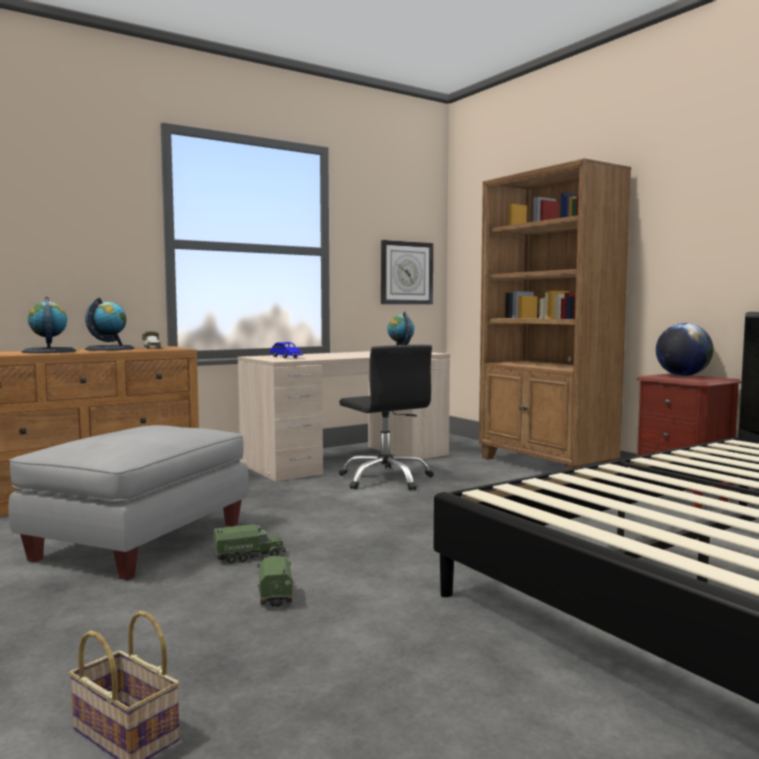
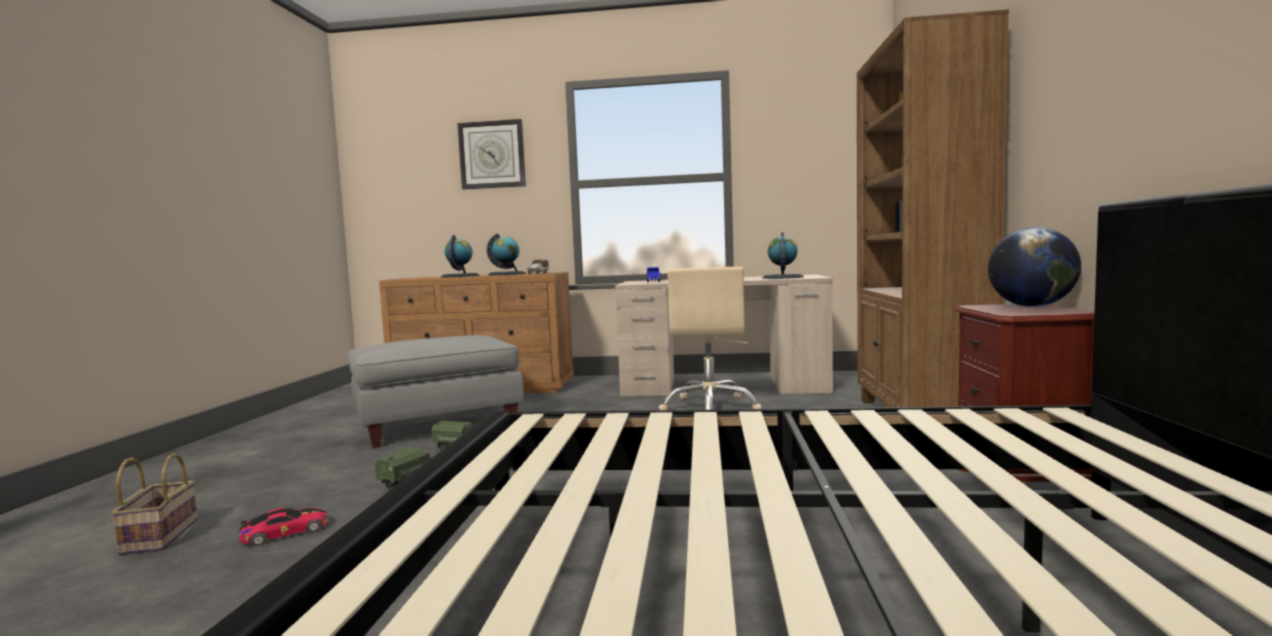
camera: 40 degrees right, 0 degrees up
black office chair [339,345,434,491] -> beige office chair [659,267,762,410]
wall clock [381,240,433,304] -> wall clock moved to [458,119,526,190]
none -> toy car [239,507,329,546]

